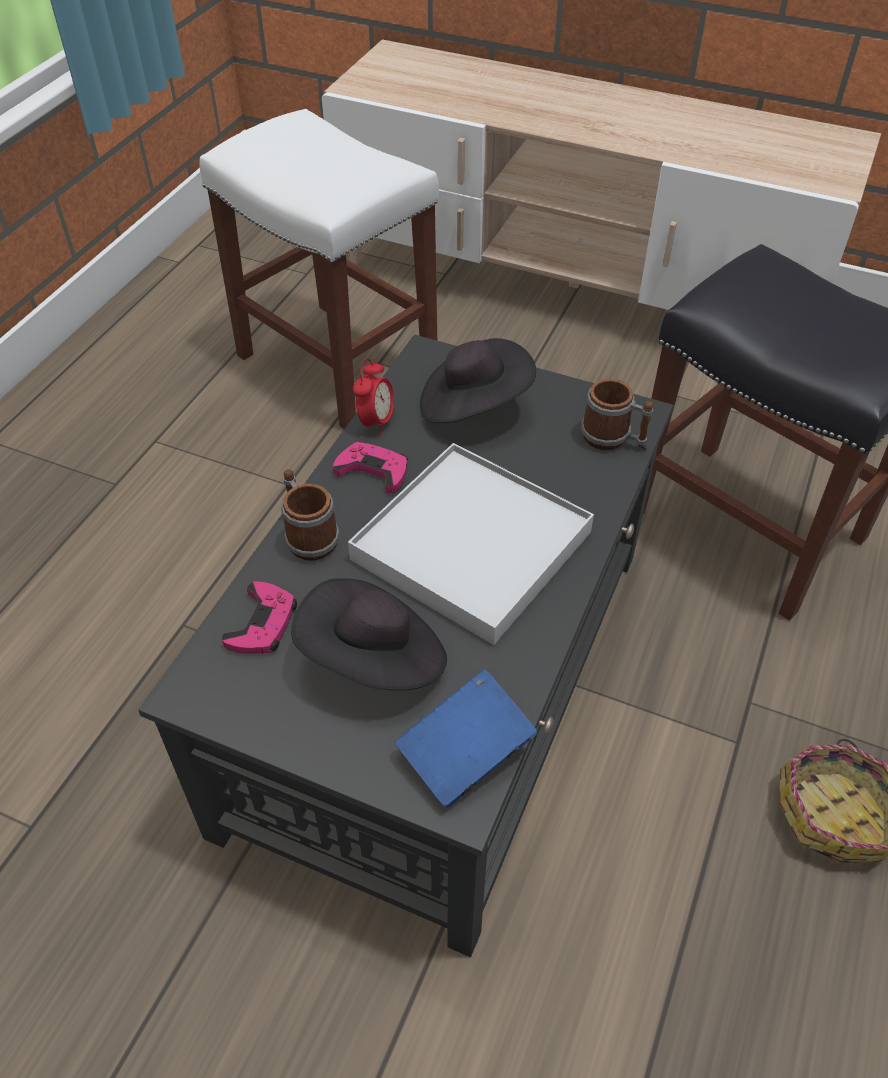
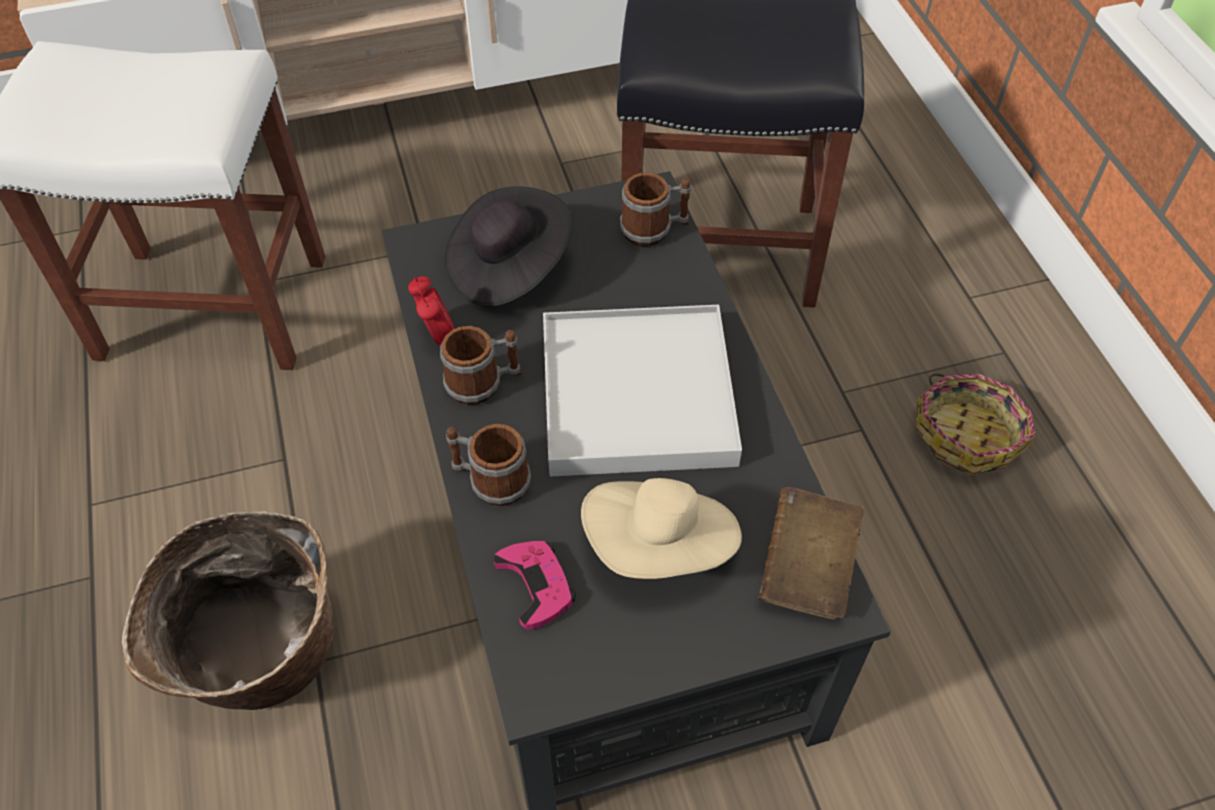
camera: 40 degrees left, 5 degrees up
black hat [291,578,447,691] -> beige hat [581,478,742,579]
pink game controller [333,442,408,493] -> mug [440,326,522,405]
blue book [395,669,537,807] -> brown book [758,487,864,620]
none -> basket [122,512,333,710]

